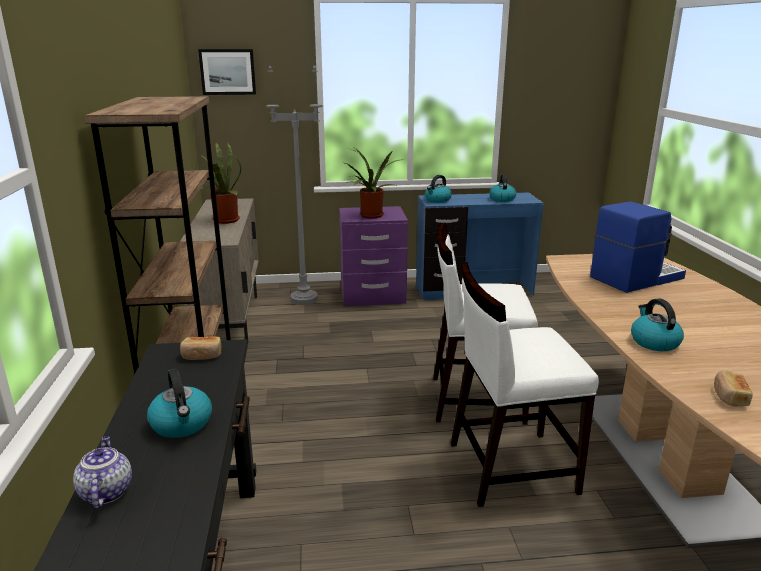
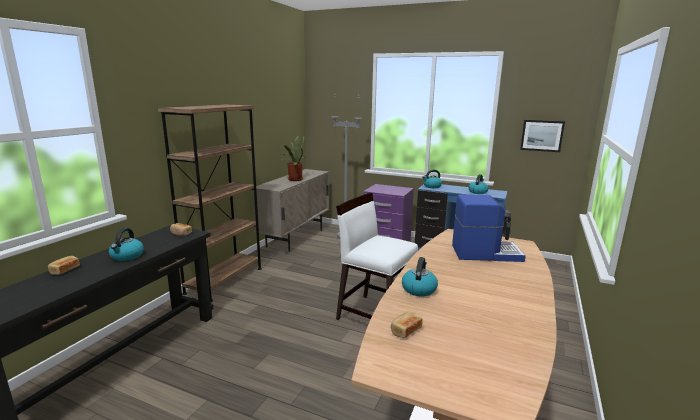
camera: 30 degrees right, 5 degrees down
teapot [73,436,132,508] -> bread [48,256,80,275]
picture [198,49,256,95] -> picture moved to [520,120,565,152]
potted plant [345,147,400,219] -> none
white chair [451,262,599,507] -> none

